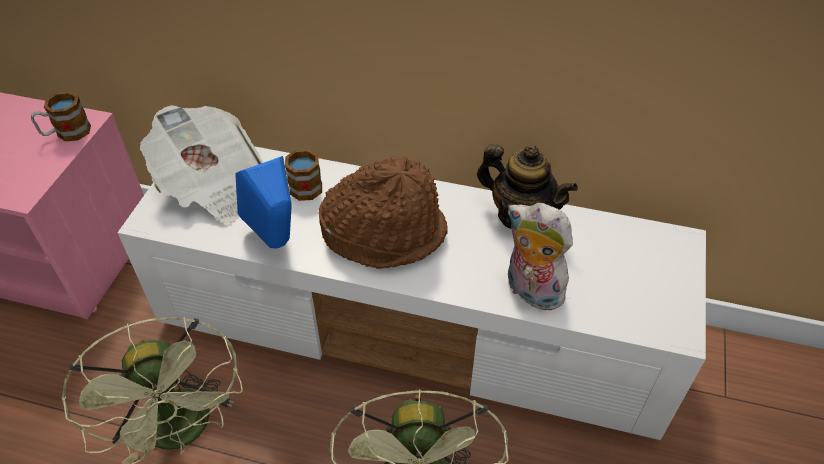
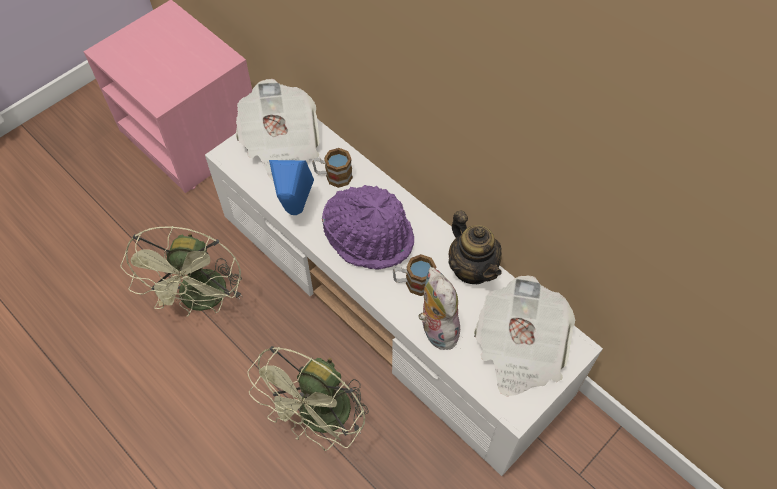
camera: 30 degrees right, 10 degrees up
mug [31,91,91,142] -> mug moved to [393,254,436,296]
brown hat [319,156,447,269] -> purple hat [322,185,414,270]
none -> newspaper [474,275,575,397]

